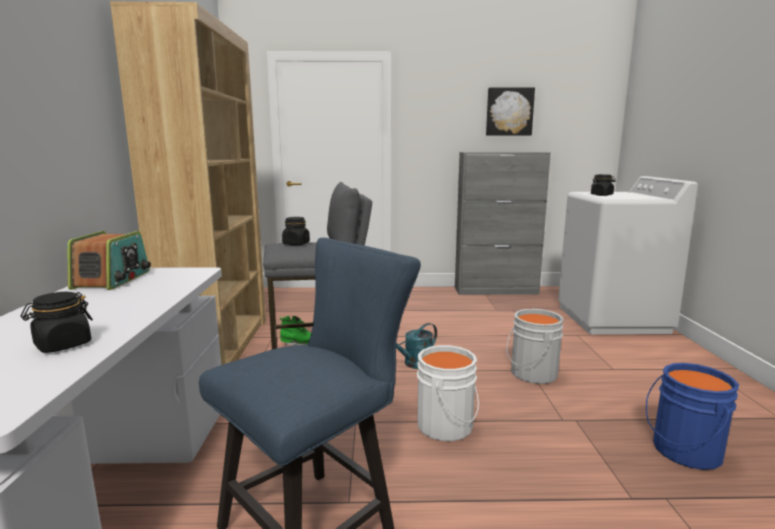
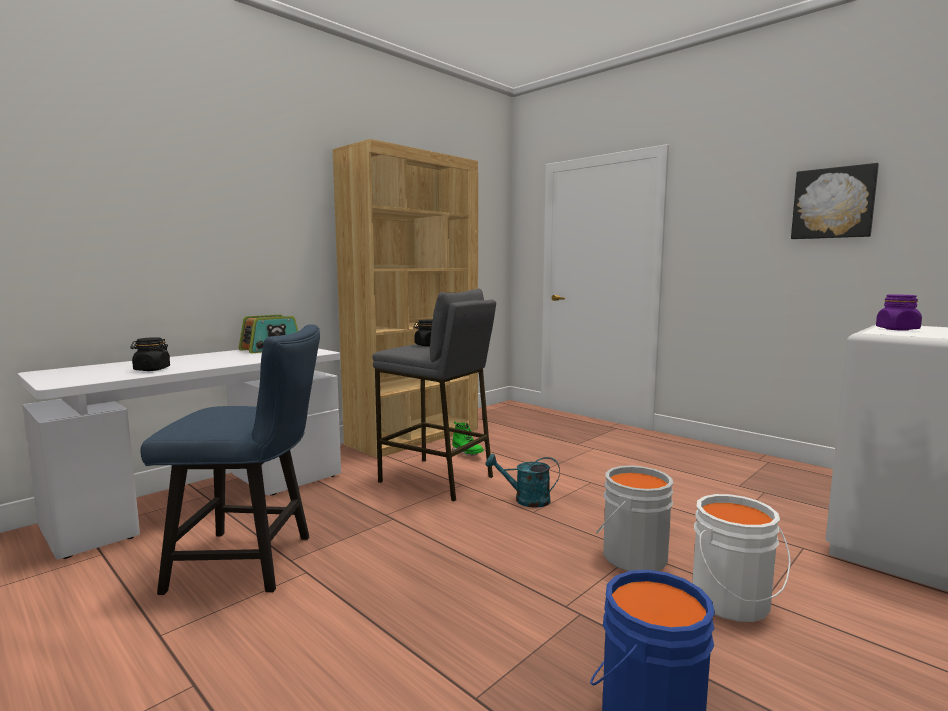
camera: 45 degrees right, 5 degrees down
white bucket [417,345,479,441] -> white bucket moved to [692,494,790,622]
grey cabinet [455,152,551,295] -> none
black jar [591,174,616,196] -> purple jar [876,294,922,331]

